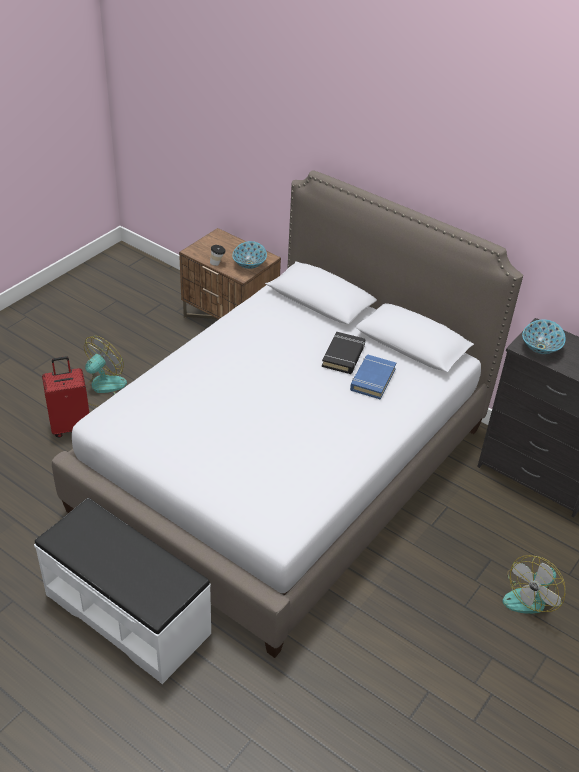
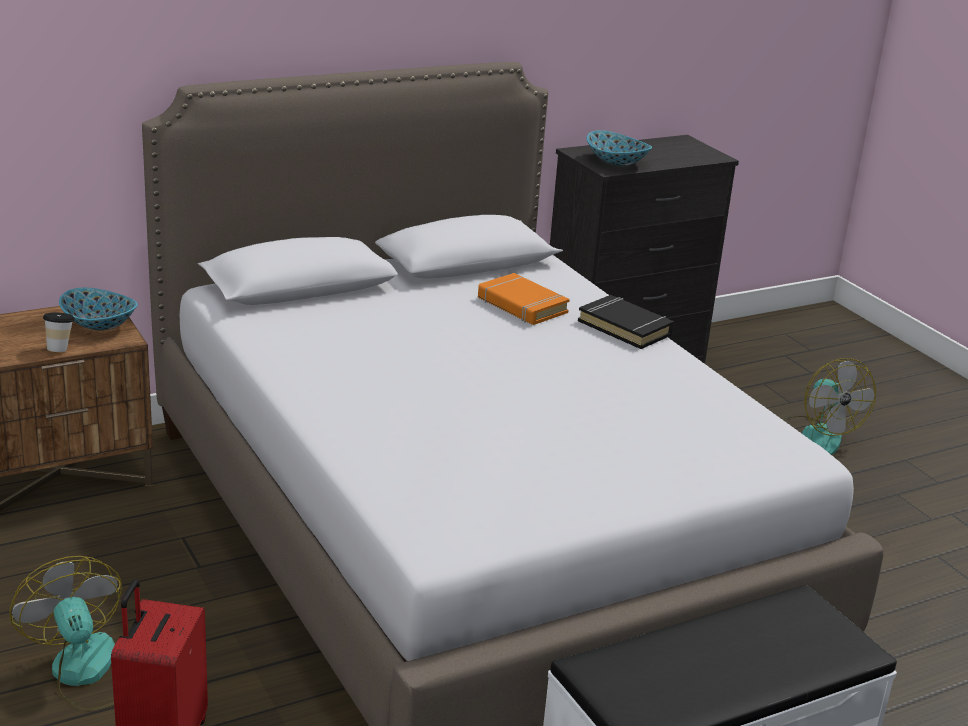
camera: 65 degrees left, 15 degrees down
black book [322,332,365,374] -> black book moved to [578,295,674,349]
blue book [350,355,396,399] -> orange book [478,273,570,325]

